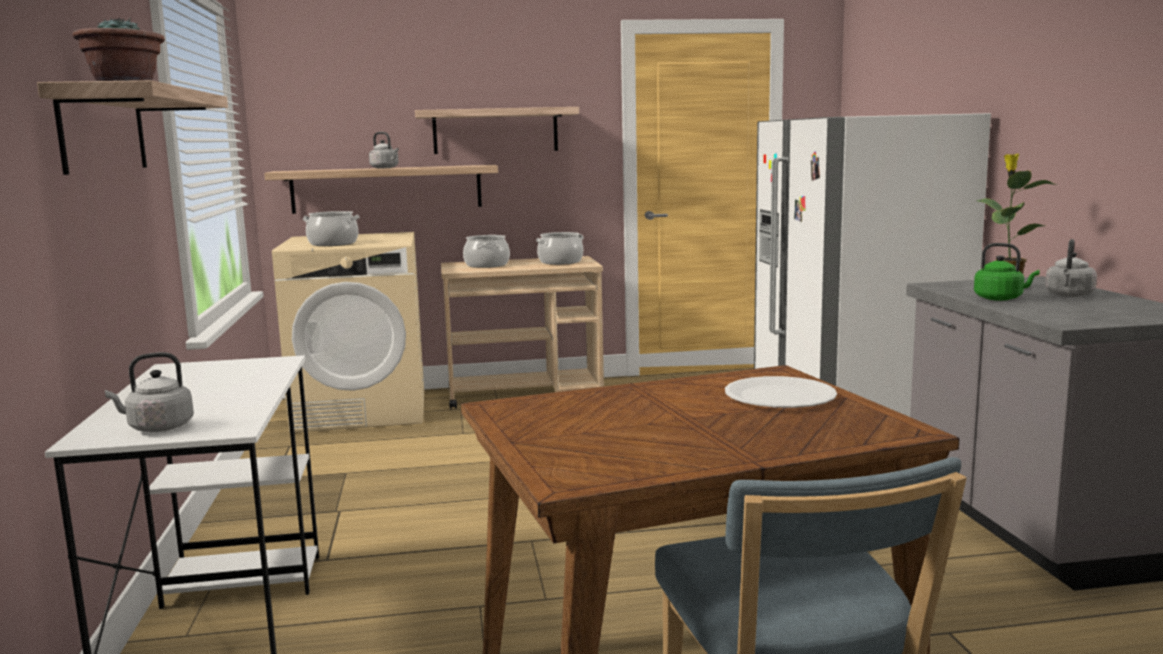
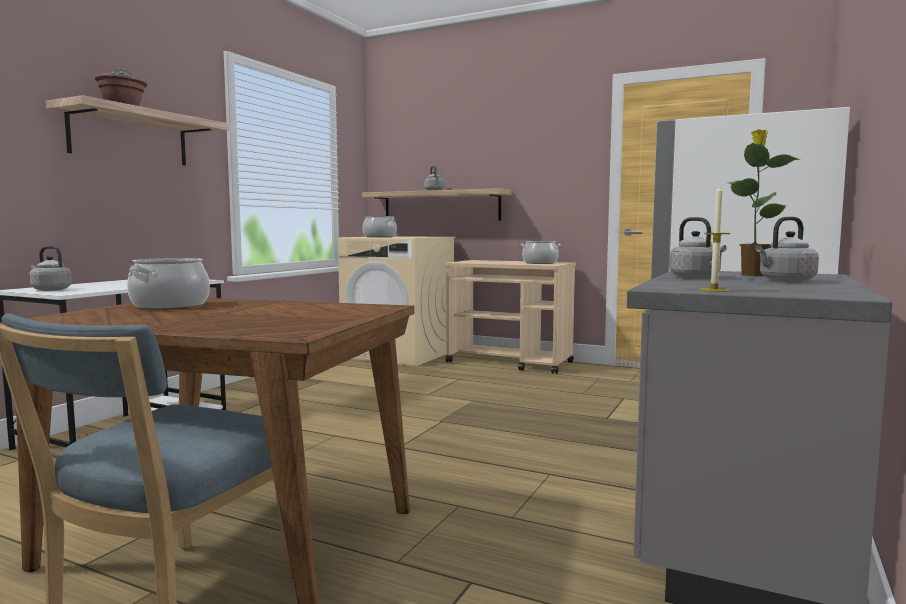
camera: 35 degrees right, 5 degrees down
shelf [415,107,579,154] -> none
cooking pot [463,235,510,268] -> cooking pot moved to [127,258,210,309]
white plate [725,376,837,408] -> none
green kettle [974,243,1040,301] -> grey kettle [669,217,727,279]
none -> candle [699,184,730,292]

